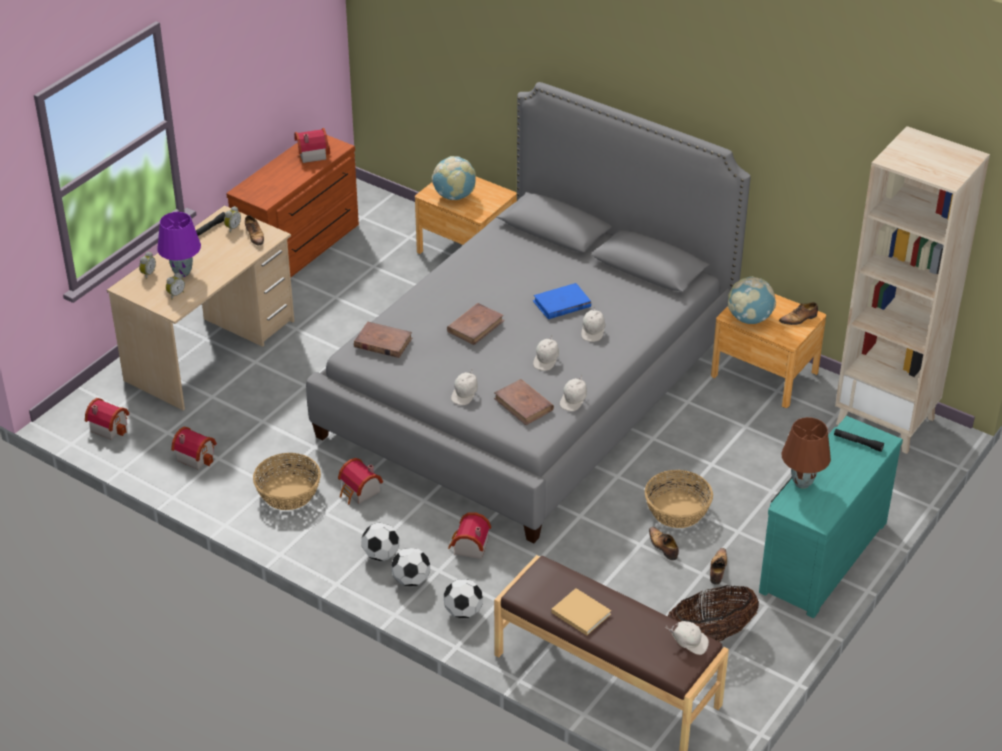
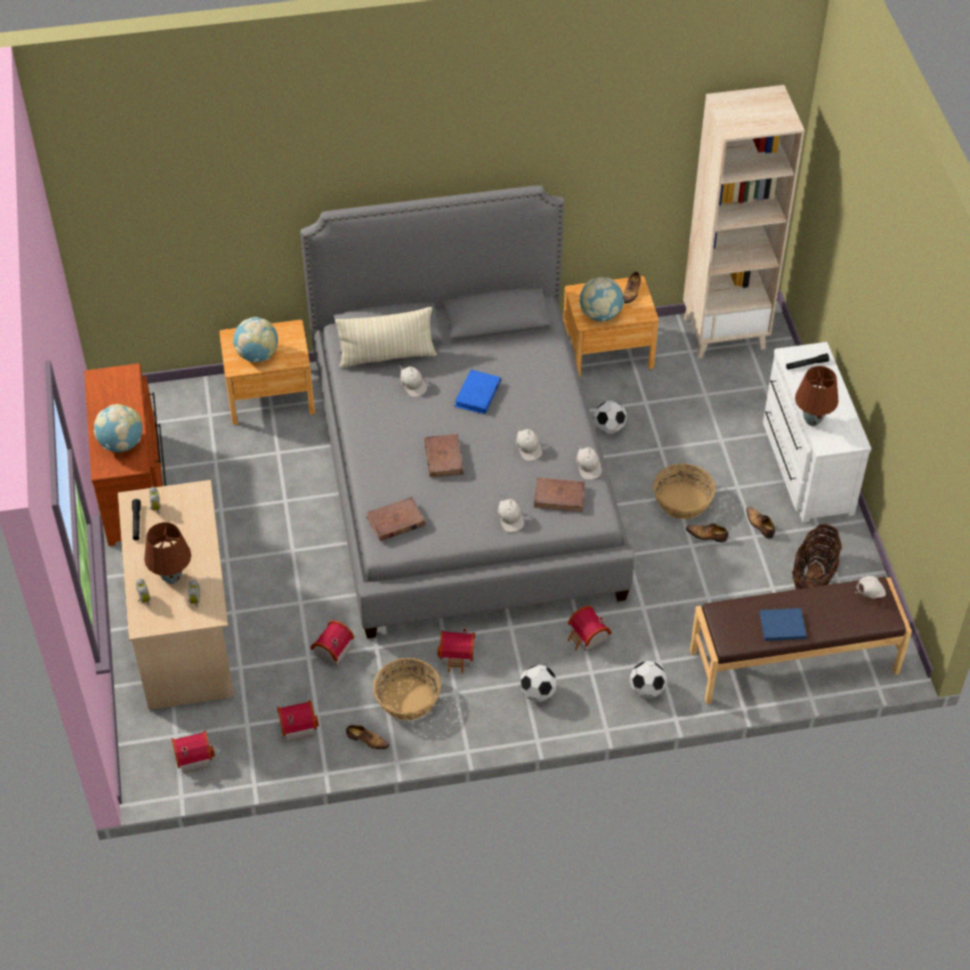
camera: 45 degrees left, 10 degrees up
purple table lamp [157,212,201,277] -> brown table lamp [144,522,191,584]
shoe [245,215,264,246] -> shoe moved to [346,725,389,749]
toy house [294,128,330,163] -> toy house moved to [310,620,354,666]
football [391,548,430,587] -> football moved to [594,401,627,434]
beige book [551,588,611,635] -> blue book [760,608,807,641]
white cap [581,306,606,342] -> white cap moved to [399,365,427,398]
turquoise dresser [759,416,903,618] -> white dresser [763,342,871,523]
none -> globe [93,404,143,452]
none -> beige pillow [335,307,437,368]

